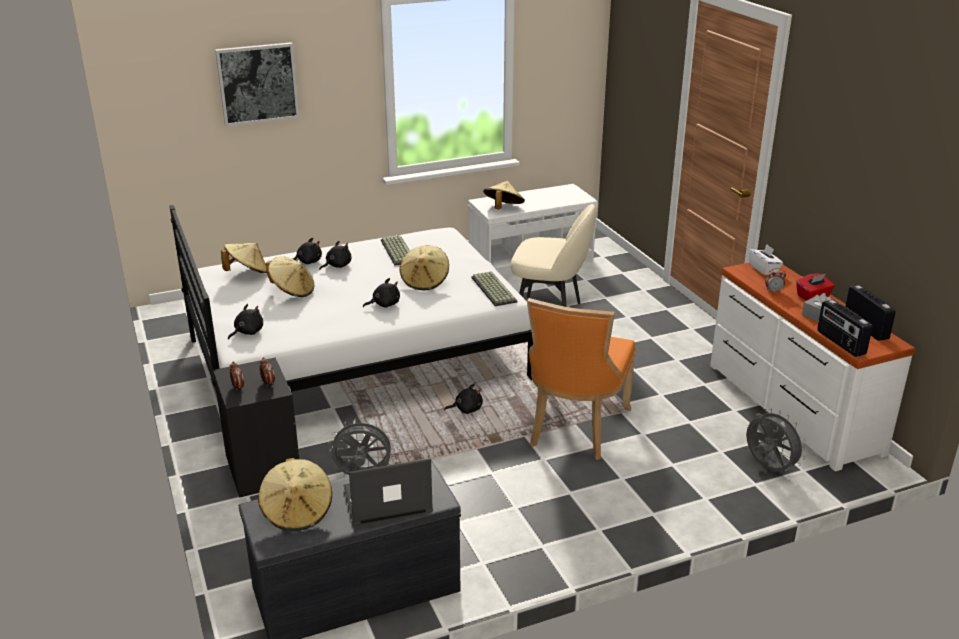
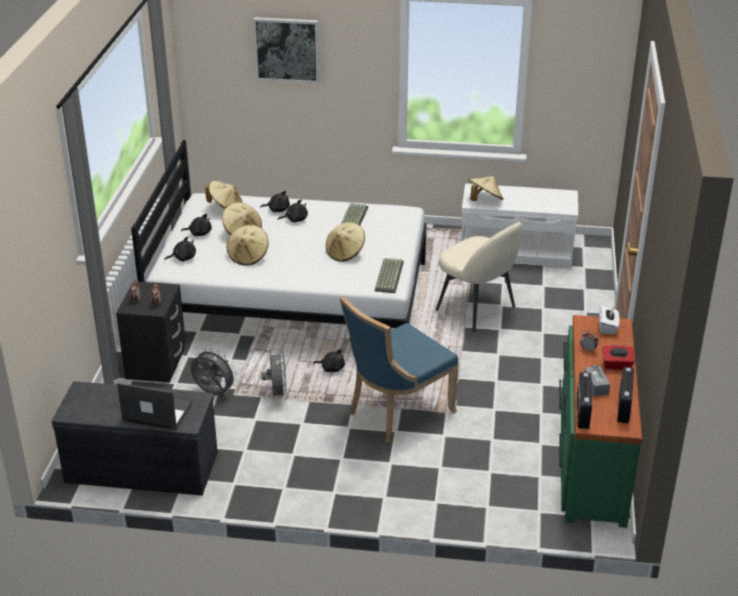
camera: 30 degrees right, 5 degrees up
beige hat [258,458,332,531] -> beige hat moved to [227,225,268,266]
black plush toy [363,278,400,308] -> black plush toy moved to [181,214,212,236]
orange chair [527,298,636,460] -> blue chair [340,296,459,442]
white dresser [710,262,915,471] -> green dresser [559,315,642,528]
grey fan [746,409,807,472] -> grey fan moved to [261,349,287,400]

